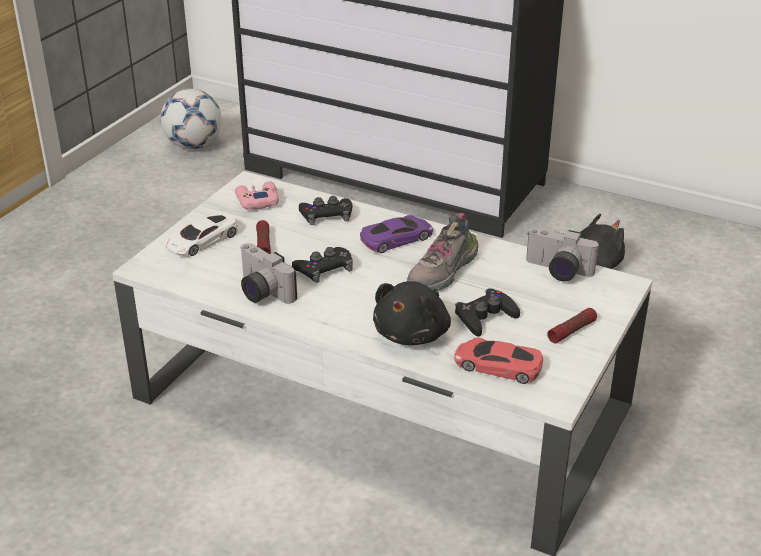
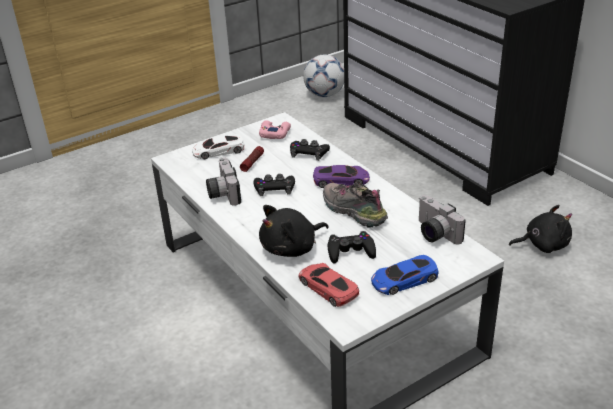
camera: 30 degrees right, 0 degrees up
shoe [407,213,478,291] -> shoe turned 75 degrees clockwise [323,183,388,228]
flashlight [547,308,597,343] -> blue toy car [371,255,439,295]

